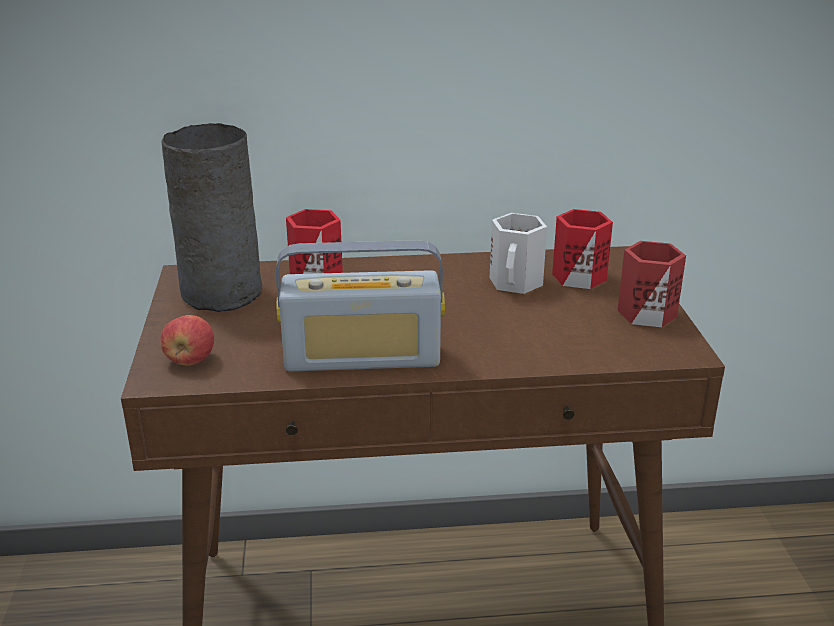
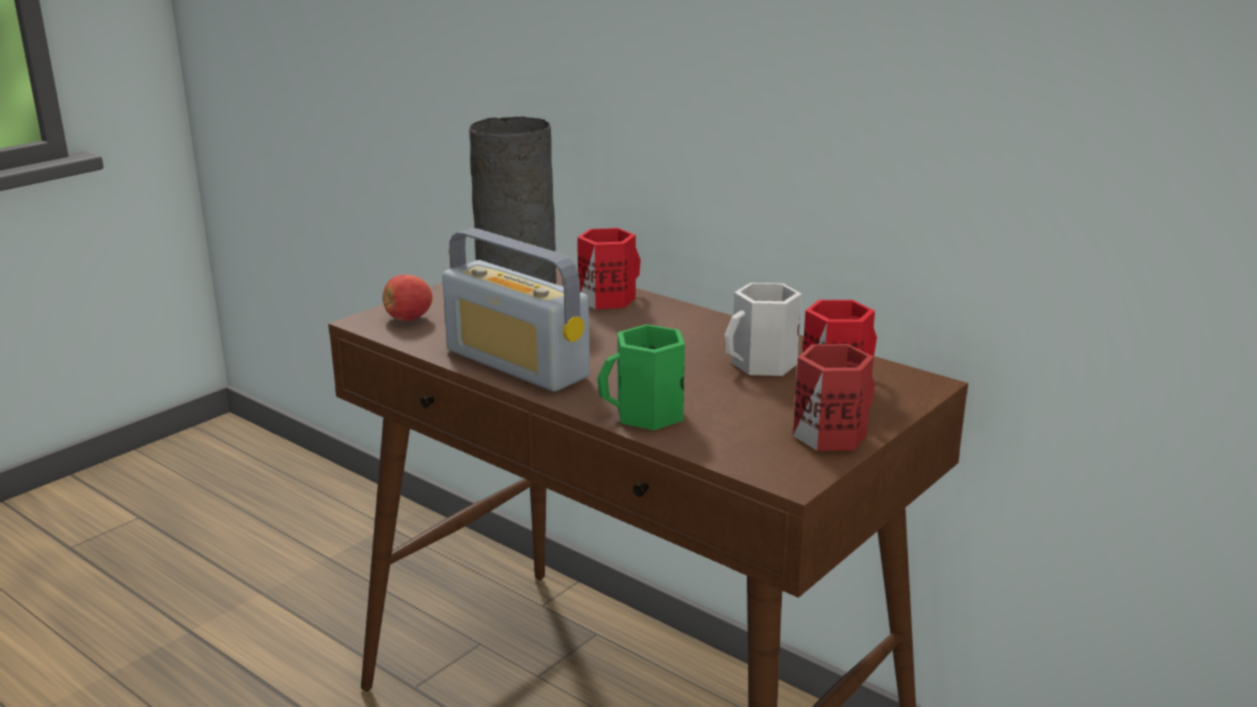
camera: 45 degrees right, 5 degrees down
none -> green mug [597,324,685,430]

